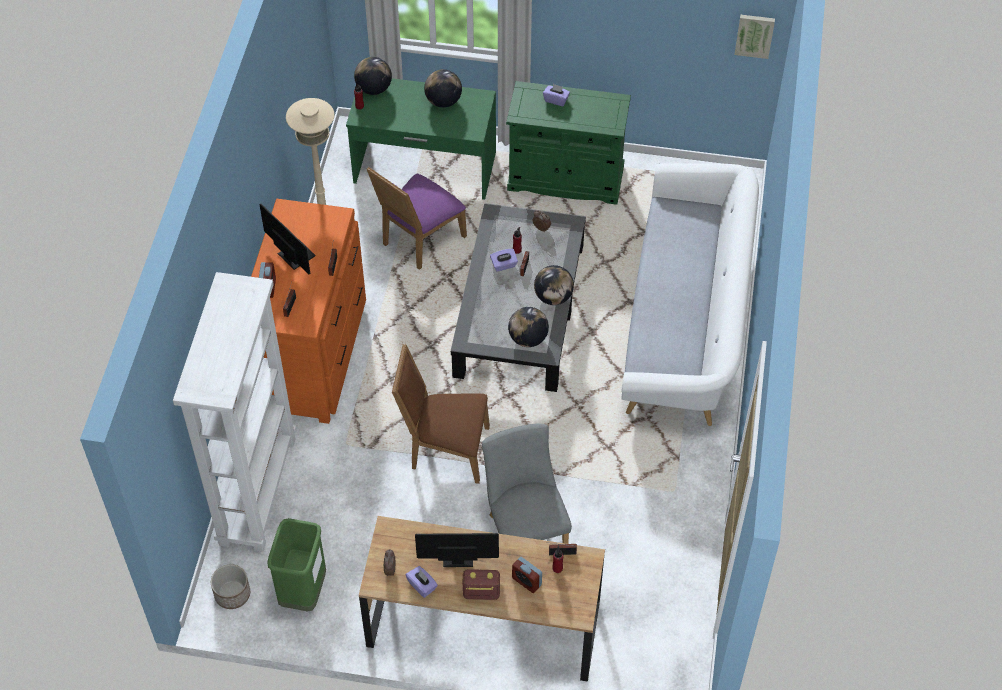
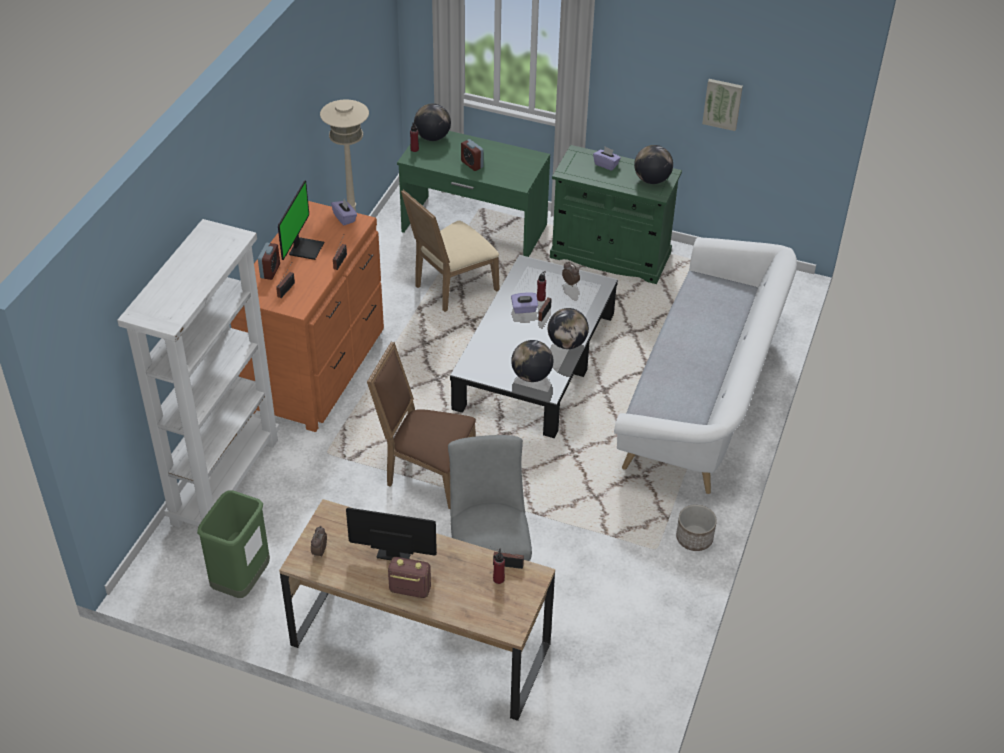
camera: 10 degrees right, 10 degrees down
planter [211,564,250,609] -> planter moved to [676,505,717,551]
monitor [259,204,316,274] -> monitor turned 45 degrees clockwise [278,180,324,260]
purple chair [366,167,467,270] -> beige chair [401,190,499,312]
purple tissue box [406,566,438,598] -> purple tissue box moved to [331,199,357,226]
globe [424,69,462,108] -> globe moved to [634,145,673,184]
alarm clock [512,557,542,593] -> alarm clock moved to [461,139,484,171]
picture [734,15,775,59] -> picture moved to [702,79,743,131]

